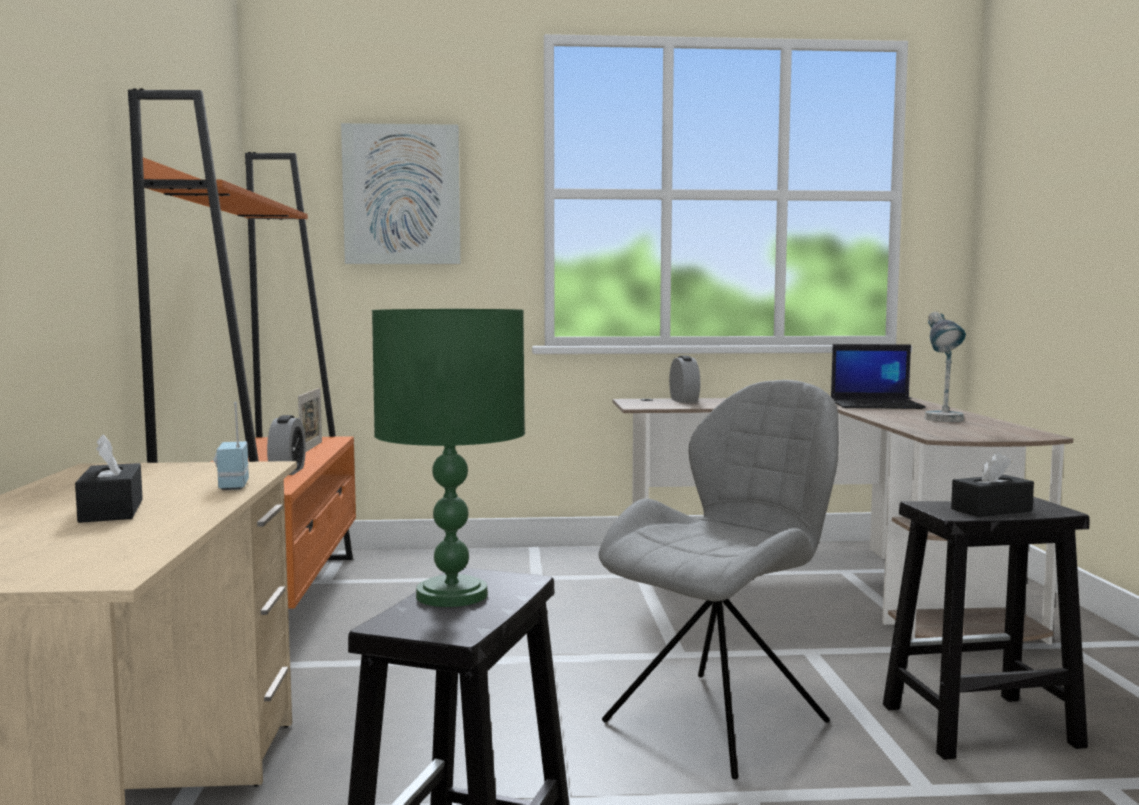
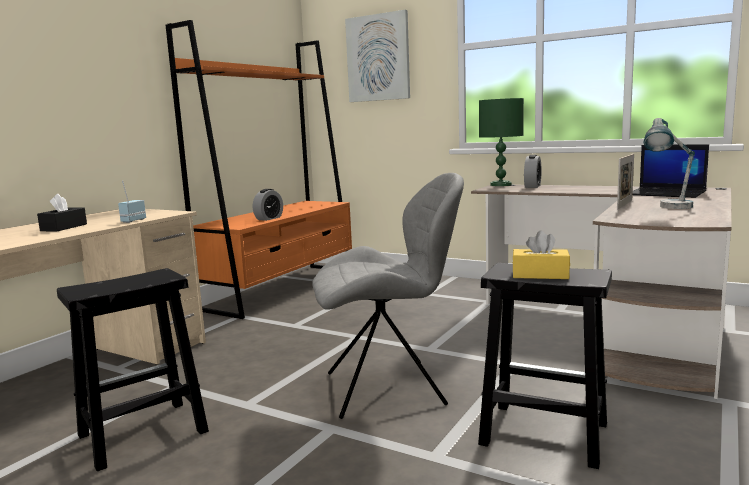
camera: 35 degrees right, 5 degrees up
picture frame [298,388,322,452] -> picture frame moved to [617,154,634,210]
green table lamp [372,309,525,607] -> green table lamp moved to [479,98,524,186]
black tissue box [951,452,1034,517] -> yellow tissue box [512,230,570,279]

